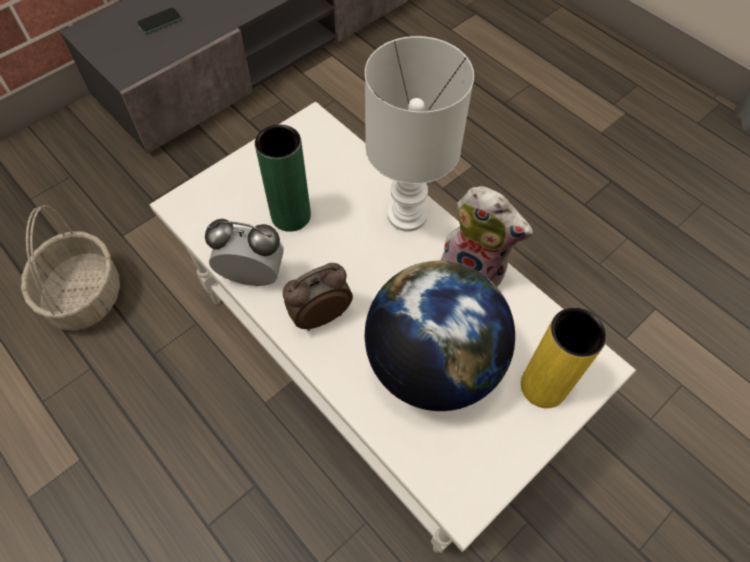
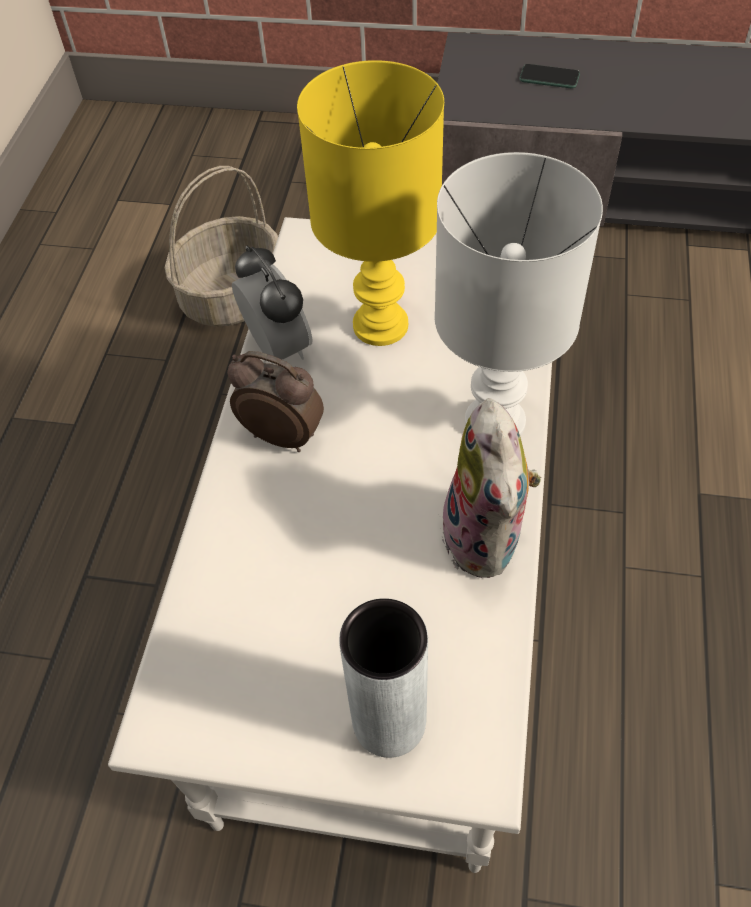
camera: 55 degrees right, 5 degrees down
green vase [255,125,311,232] -> yellow table lamp [297,60,444,346]
globe [365,261,515,411] -> none
yellow vase [521,308,607,408] -> grey vase [339,598,428,758]

